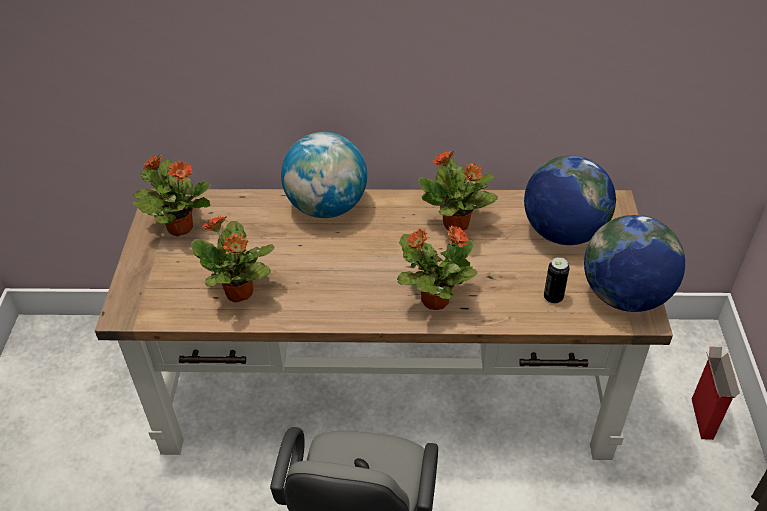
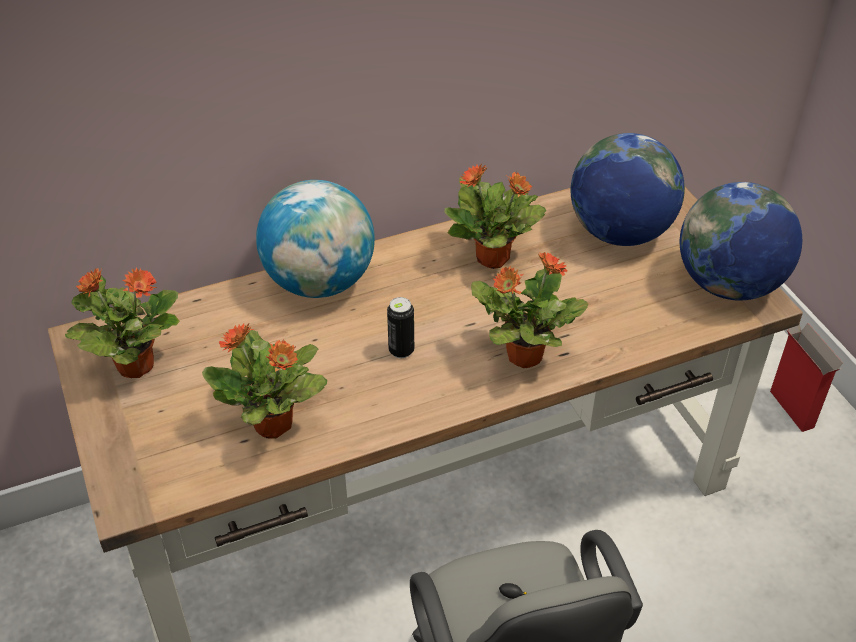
camera: 25 degrees left, 0 degrees up
can [544,257,570,304] -> can moved to [387,297,414,358]

